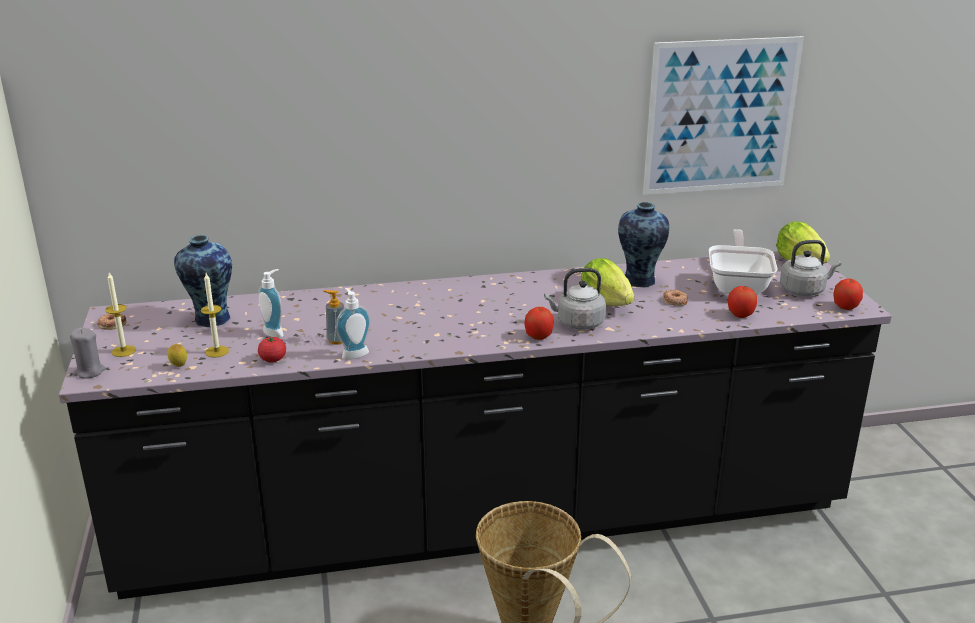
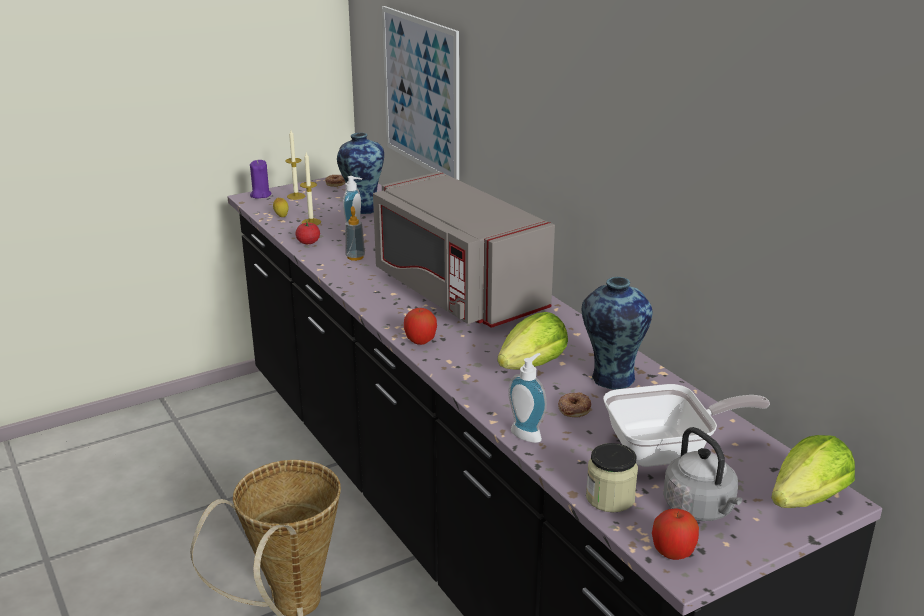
camera: 70 degrees right, 0 degrees up
grey candle [70,327,105,378] -> purple candle [250,160,271,199]
soap dispenser [336,288,371,360] -> soap dispenser moved to [508,353,547,443]
grey kettle [544,268,606,330] -> none
picture [643,36,804,195] -> picture moved to [382,6,459,180]
apple [728,286,757,318] -> none
none -> grey microwave [373,172,555,328]
none -> jar [586,443,638,512]

